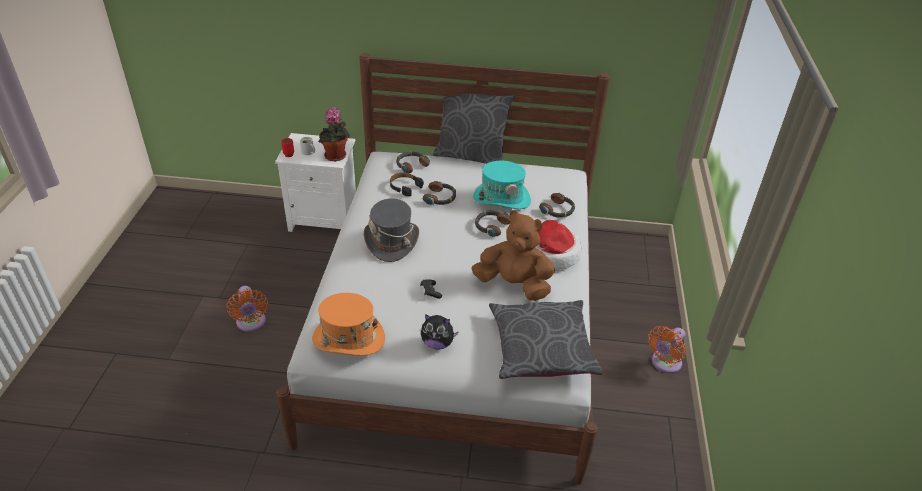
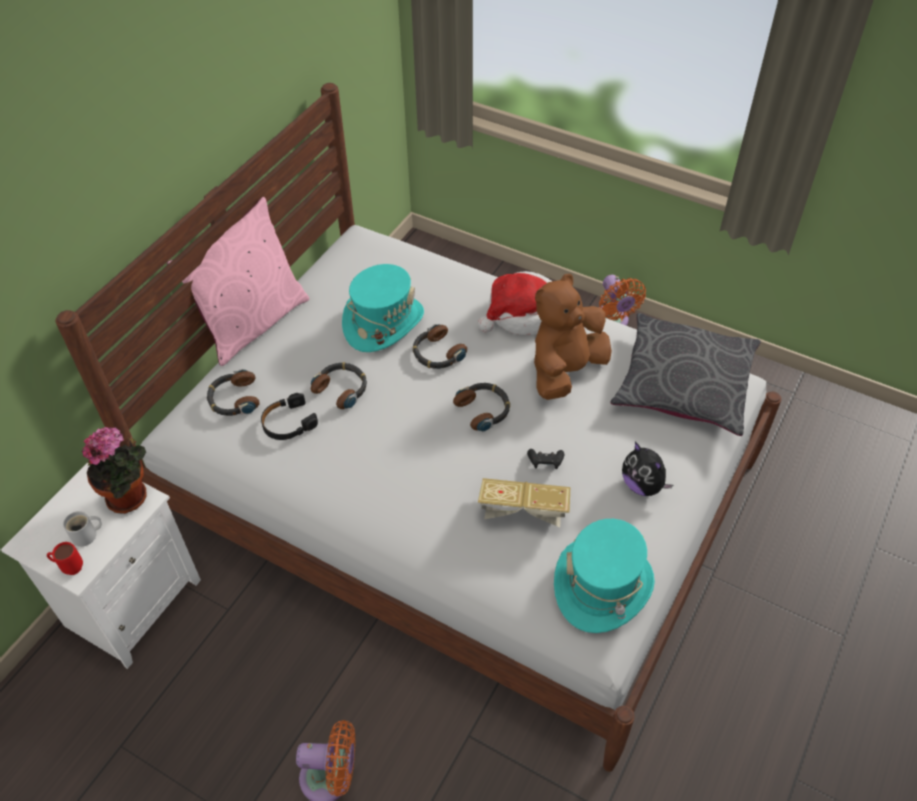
camera: 65 degrees left, 10 degrees up
orange hat [312,293,385,356] -> turquoise hat [554,519,655,633]
grey hat [364,198,419,262] -> none
plush toy [421,314,459,350] -> plush toy turned 105 degrees clockwise [622,442,673,496]
grey pillow [433,93,515,164] -> pink pillow [167,197,309,366]
headphones [539,193,575,218] -> headphones moved to [453,383,510,431]
none -> book [478,478,570,527]

